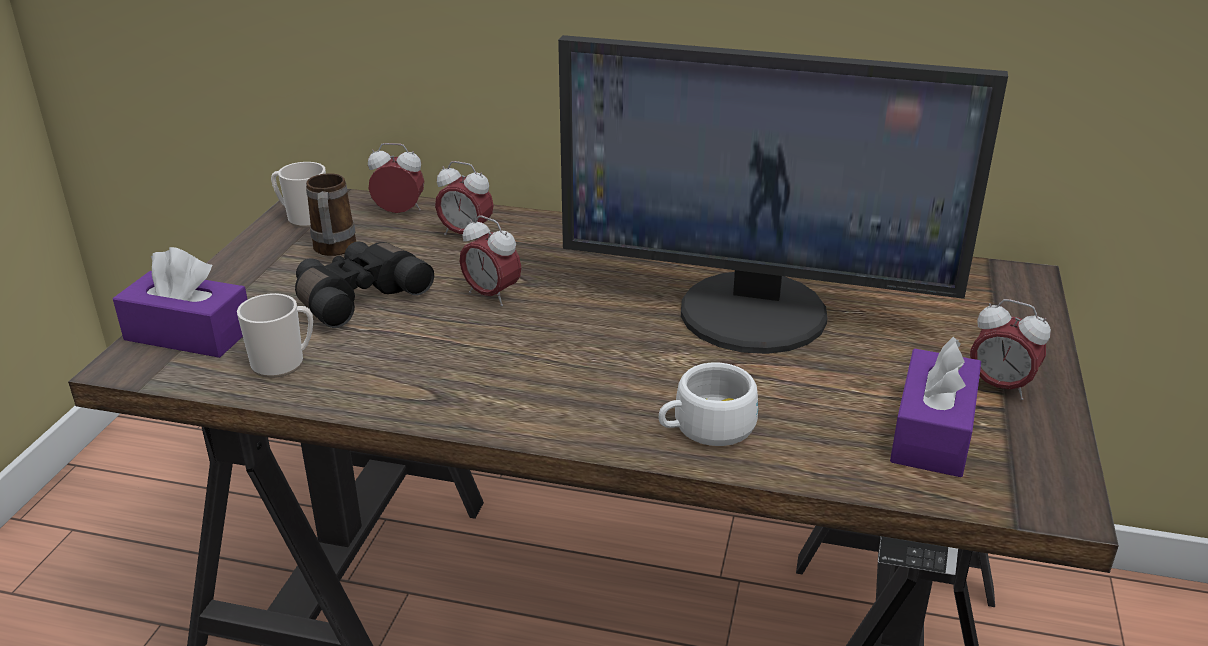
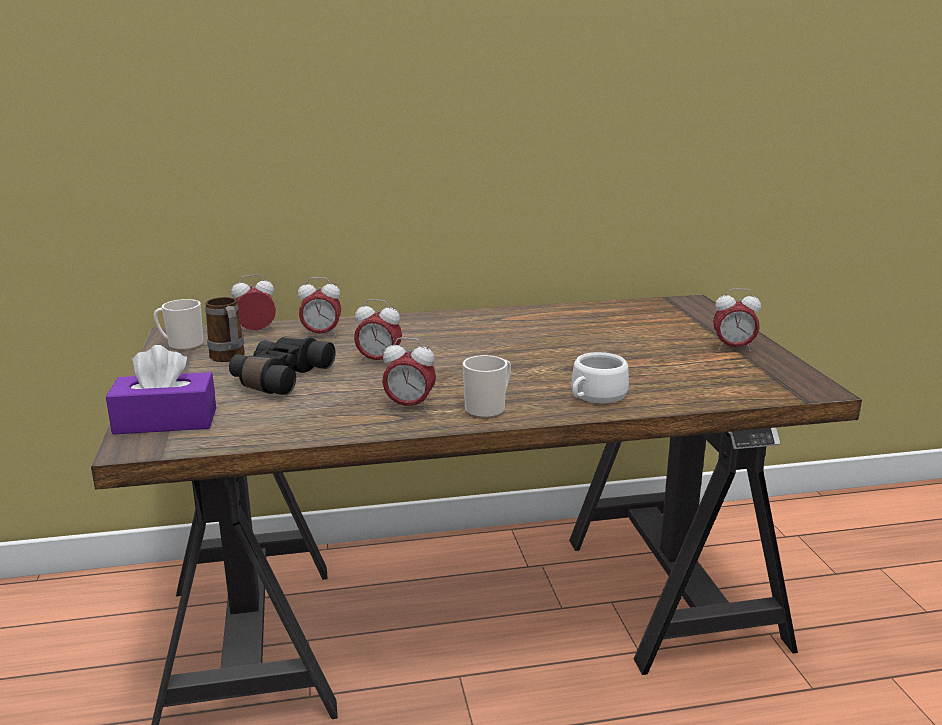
camera: 25 degrees left, 10 degrees down
mug [237,293,313,378] -> mug moved to [463,355,511,419]
monitor [558,35,1008,354] -> none
purple tissue box [890,337,981,477] -> none
none -> alarm clock [382,337,436,412]

